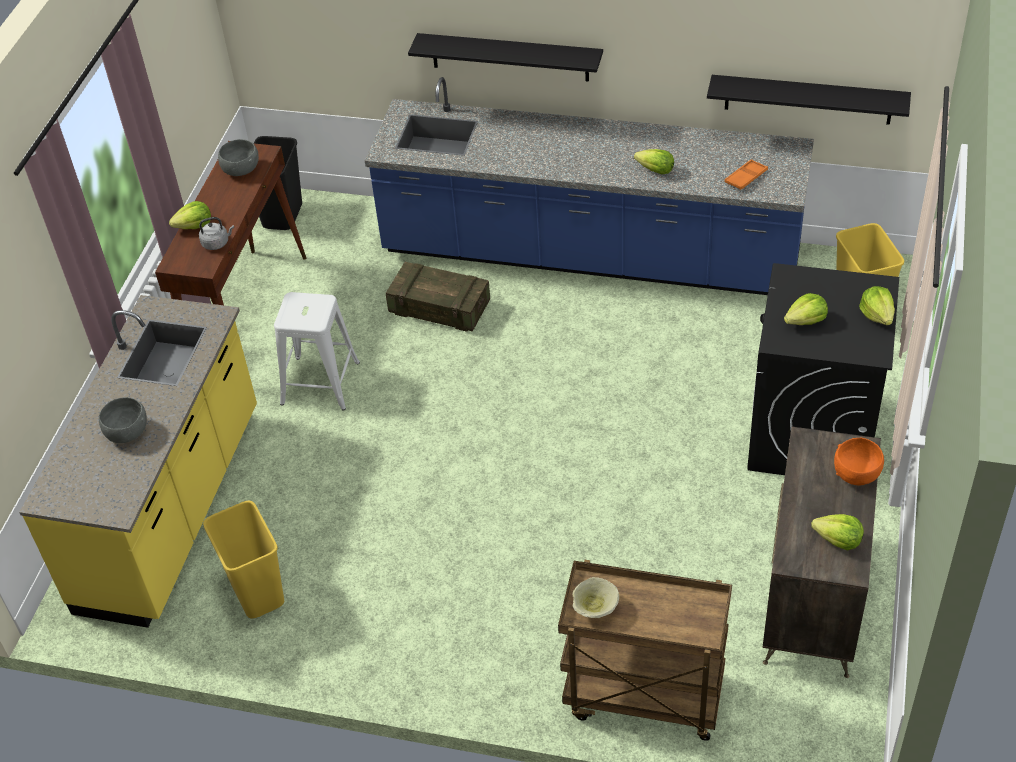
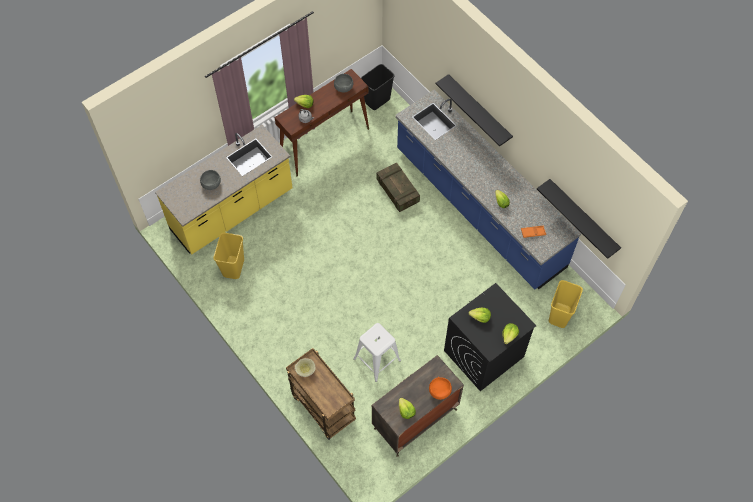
camera: 35 degrees right, 15 degrees up
white stool [274,292,360,411] -> white stool moved to [353,323,401,382]

